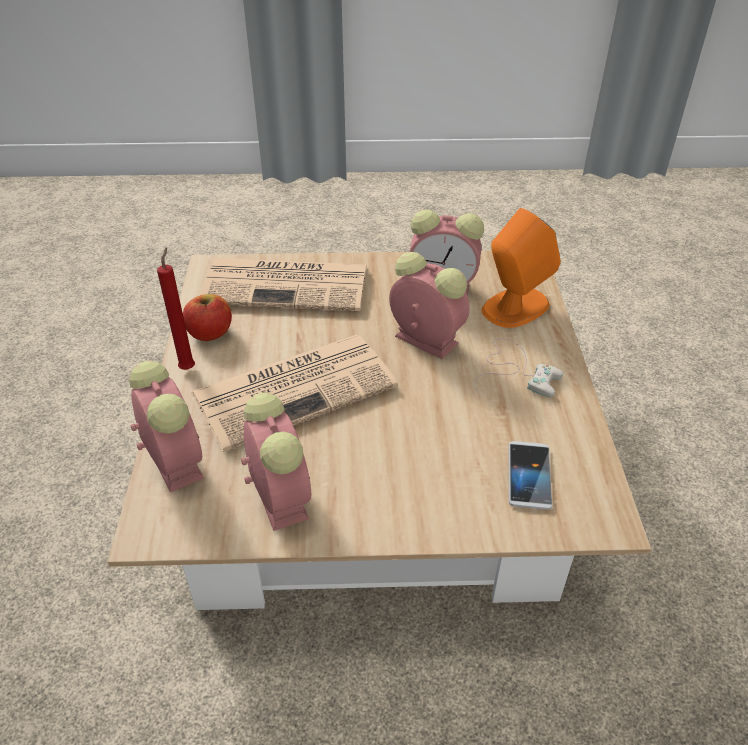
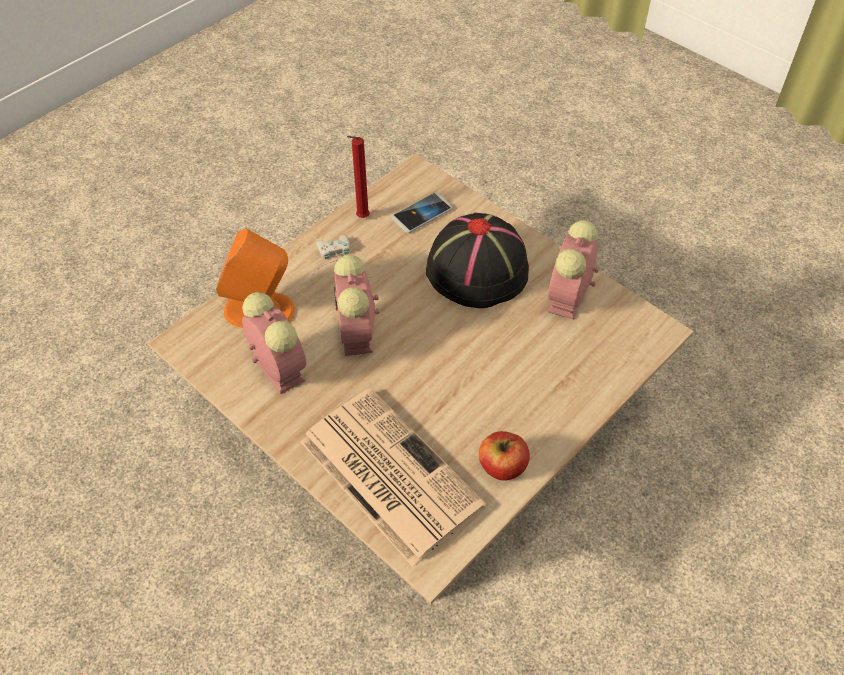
camera: 135 degrees left, 10 degrees up
alarm clock [129,361,204,492] -> none
red candle [157,247,195,370] -> red candle moved to [347,136,370,218]
newspaper [191,335,398,452] -> none
none -> black hat [426,213,529,308]

